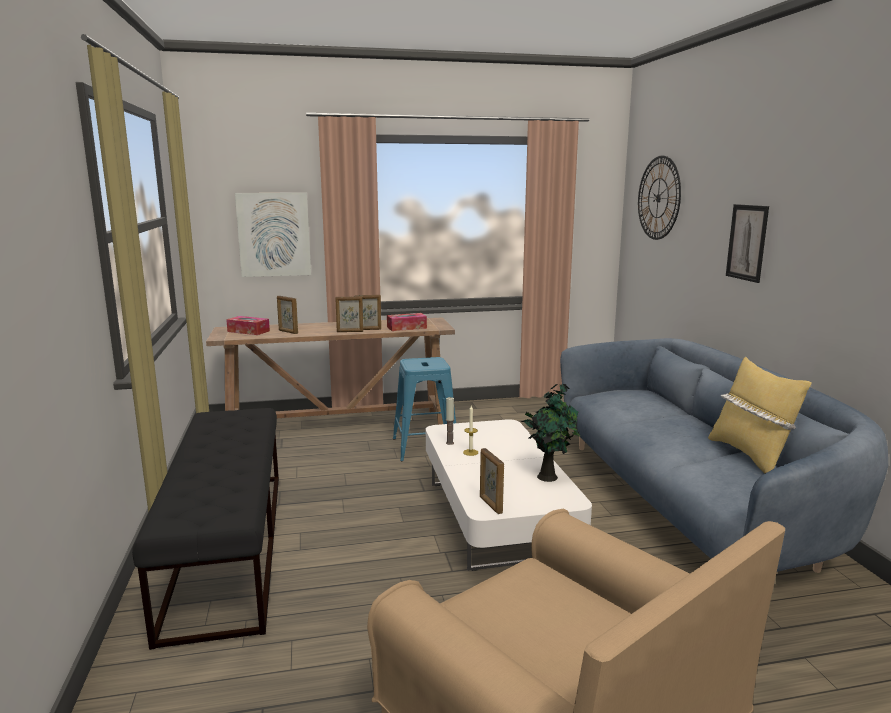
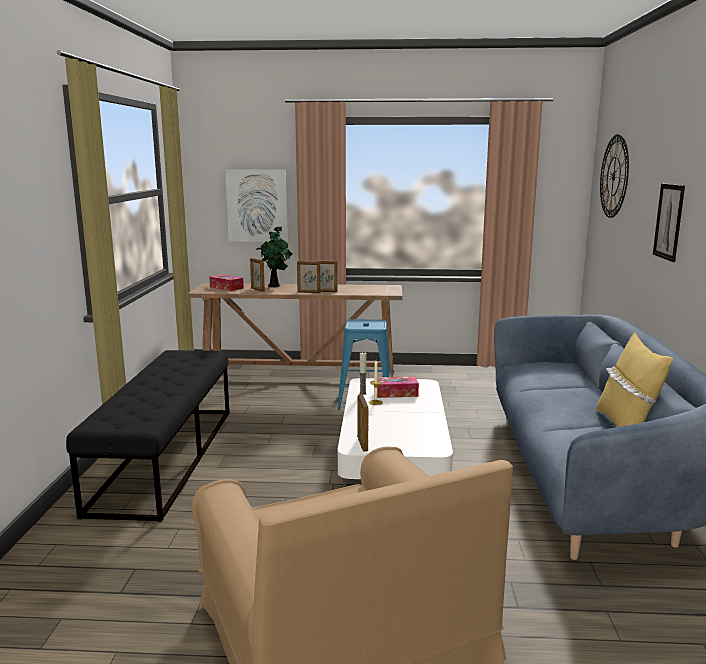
camera: 15 degrees right, 0 degrees up
tissue box [387,313,427,331] -> tissue box moved to [377,376,419,398]
potted plant [521,384,580,482] -> potted plant moved to [257,227,292,287]

